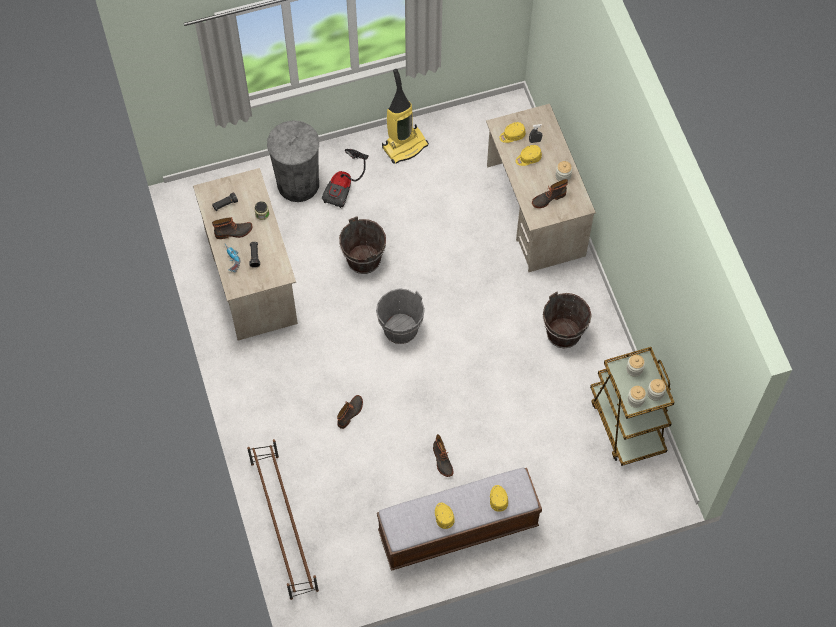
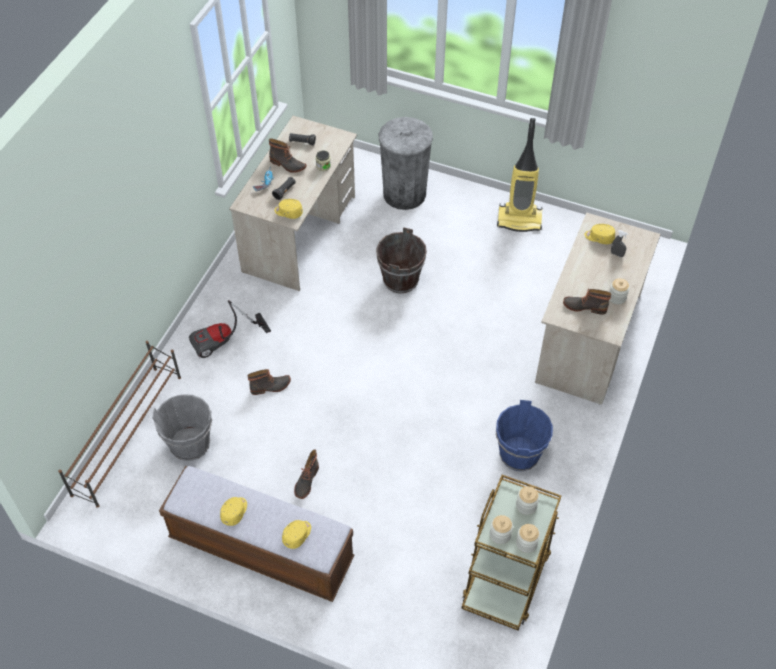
camera: 40 degrees right, 10 degrees down
vacuum cleaner [322,149,369,208] -> vacuum cleaner moved to [189,300,271,358]
grey bucket [376,288,425,344] -> grey bucket moved to [152,394,212,461]
yellow cap [516,145,542,166] -> yellow cap moved to [274,199,303,219]
brown bucket [543,292,592,349] -> blue bucket [496,400,553,471]

